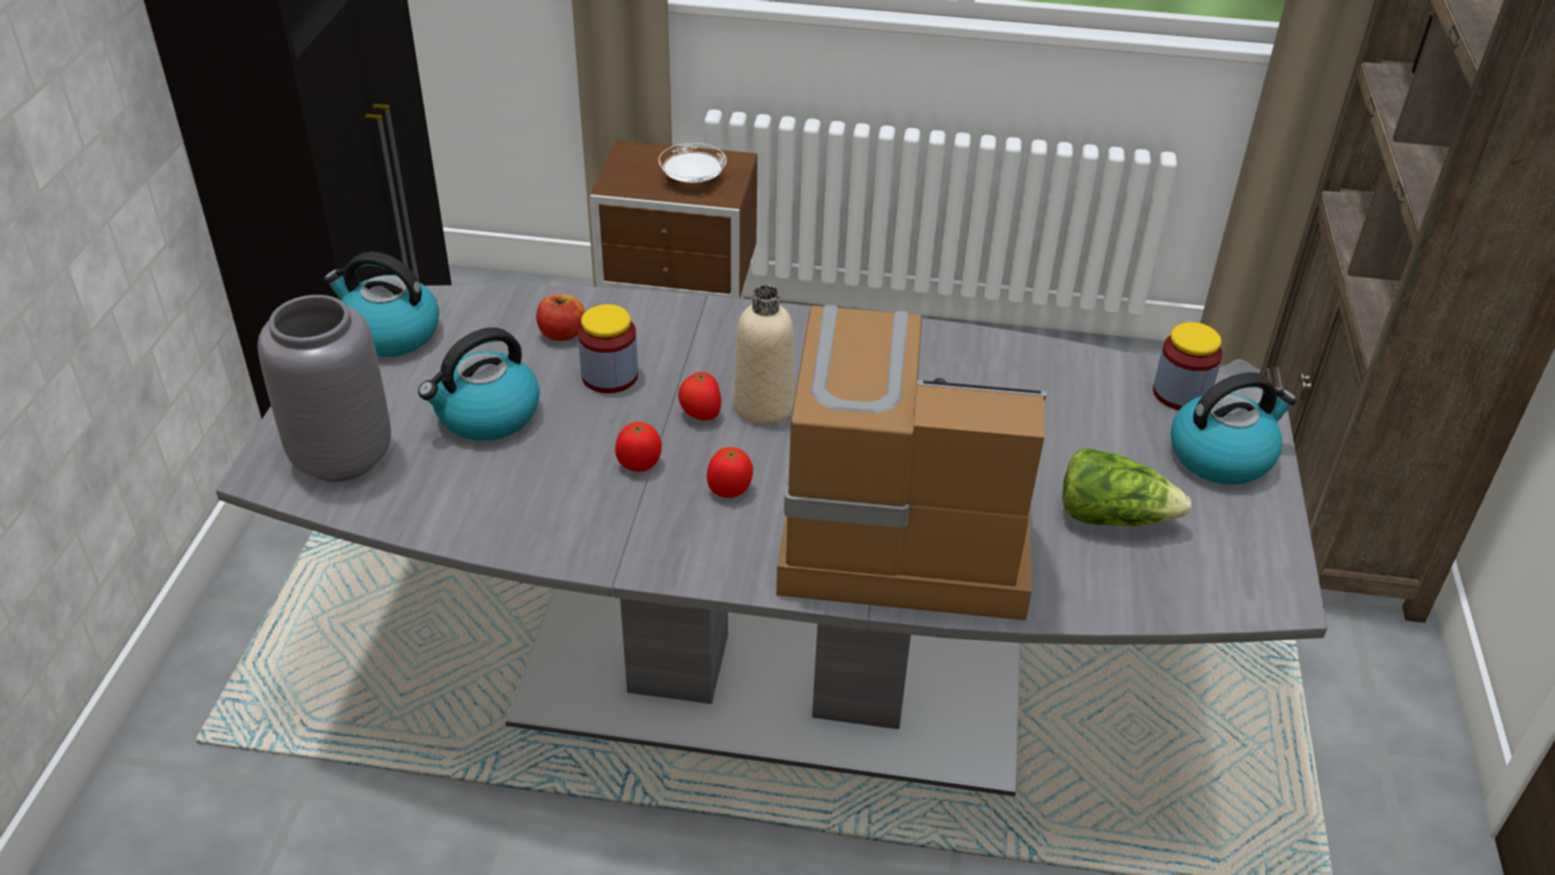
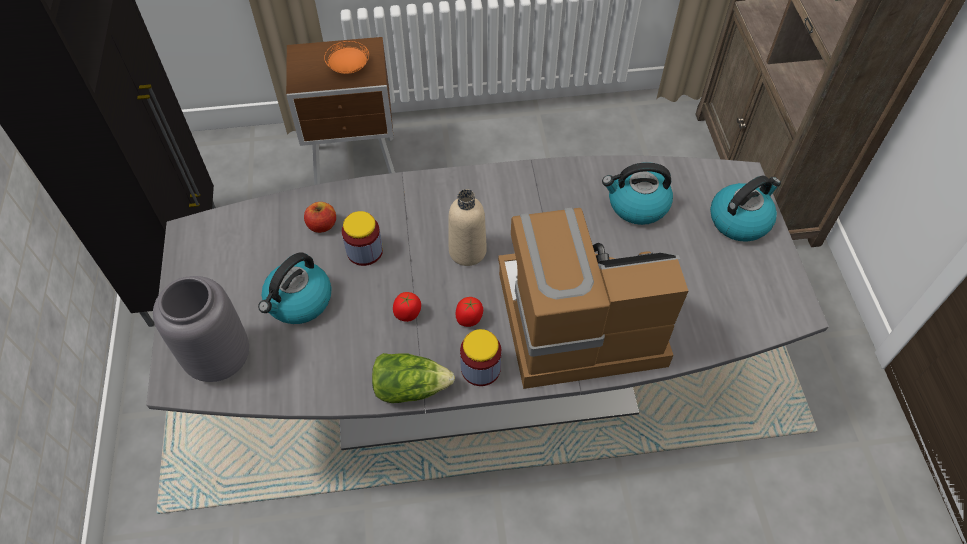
camera: 15 degrees left, 15 degrees up
kettle [324,252,439,357] -> kettle moved to [602,162,673,225]
white plate [659,143,727,183] -> orange plate [324,41,369,74]
tomato [678,372,721,420] -> none
lettuce [1062,447,1192,526] -> lettuce moved to [372,353,455,403]
jar [1153,322,1223,410] -> jar moved to [460,329,501,386]

